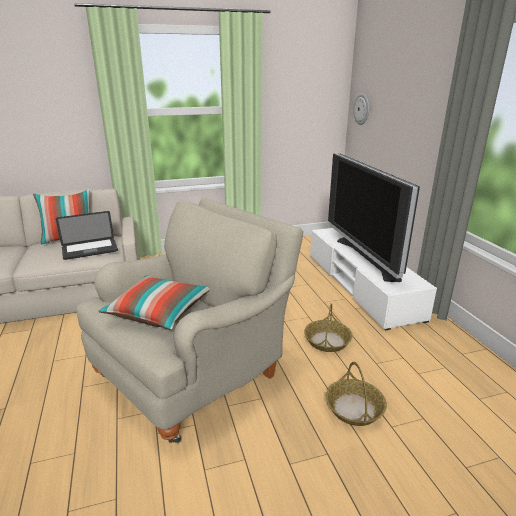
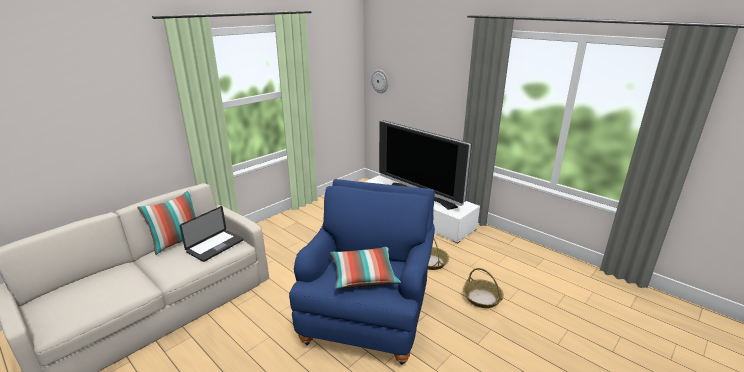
camera: 30 degrees left, 0 degrees up
beige armchair [77,198,303,443] -> blue armchair [289,179,435,365]

